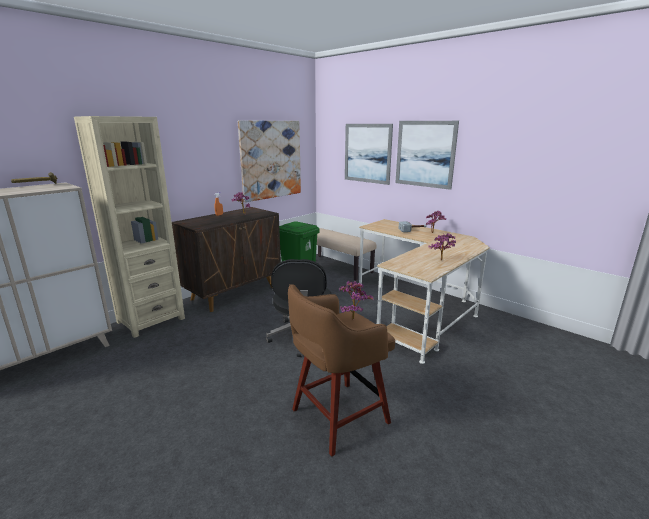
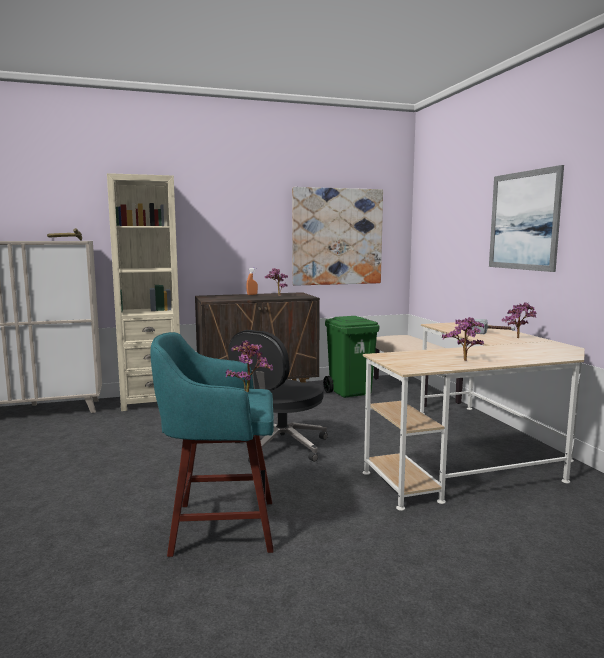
camera: 30 degrees right, 10 degrees down
brown stool [288,284,395,456] -> turquoise stool [150,332,274,557]
picture [345,124,393,185] -> none

